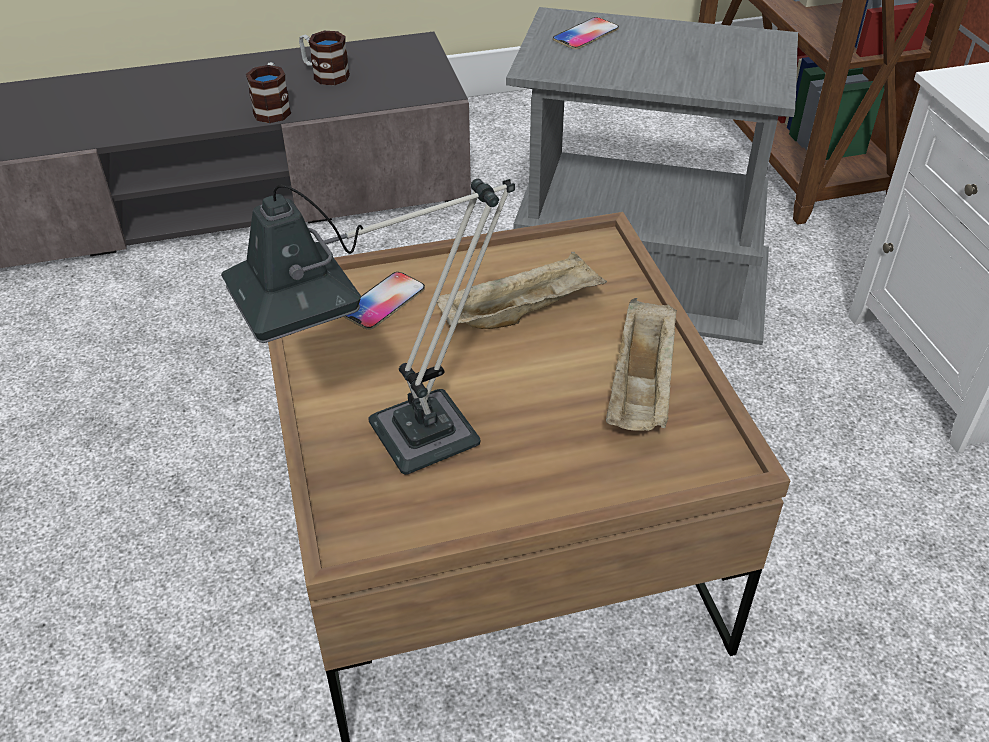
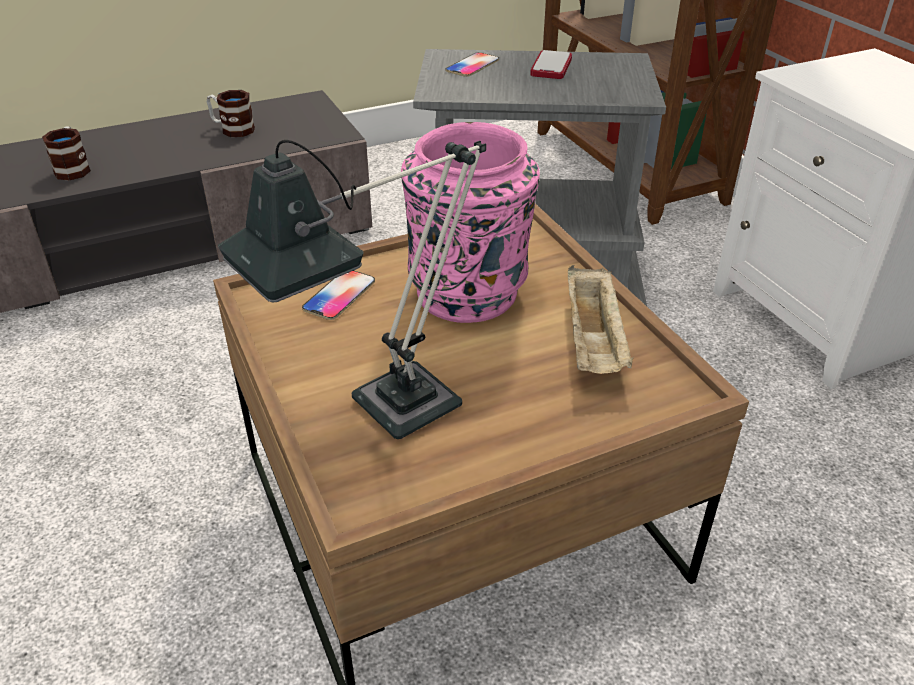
camera: 10 degrees left, 5 degrees down
mug [246,62,291,123] -> mug moved to [42,126,91,181]
beige tray [437,252,607,329] -> pink vase [401,122,540,323]
none -> phone [530,50,572,79]

